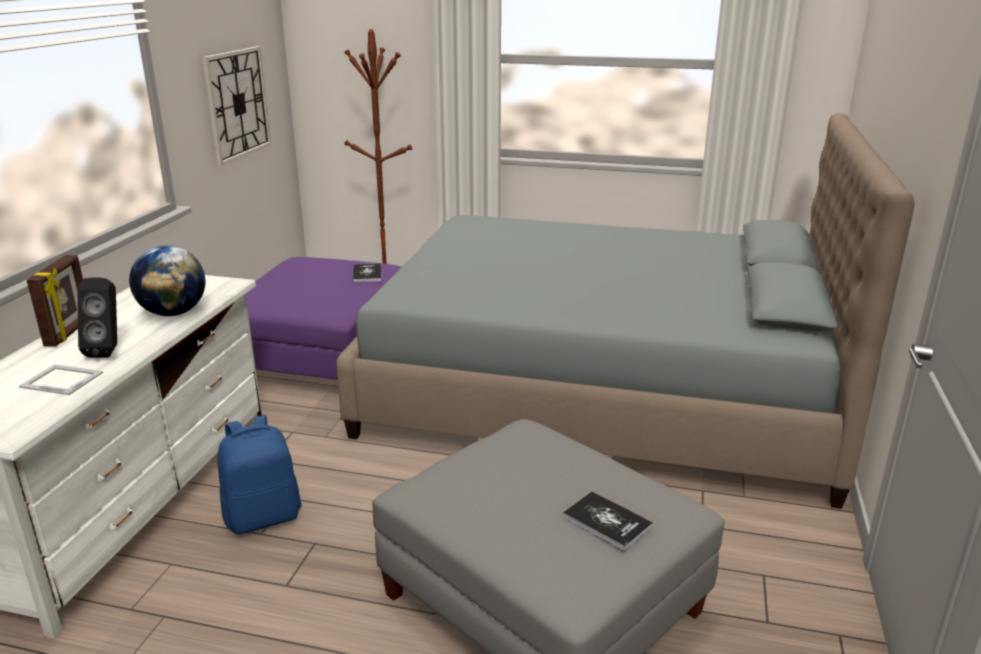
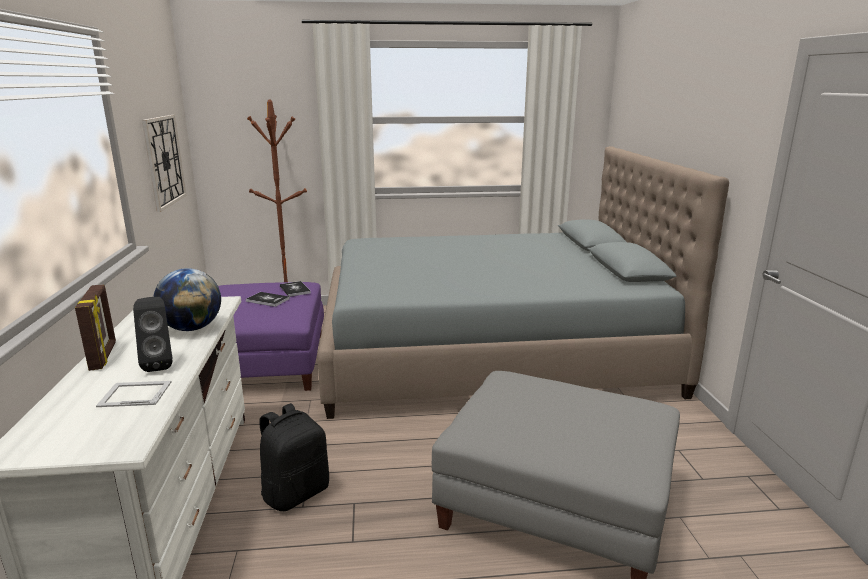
camera: 20 degrees left, 5 degrees down
blue backpack [217,415,301,534] -> black backpack [259,403,329,511]
book [563,491,653,551] -> book moved to [246,292,290,307]

